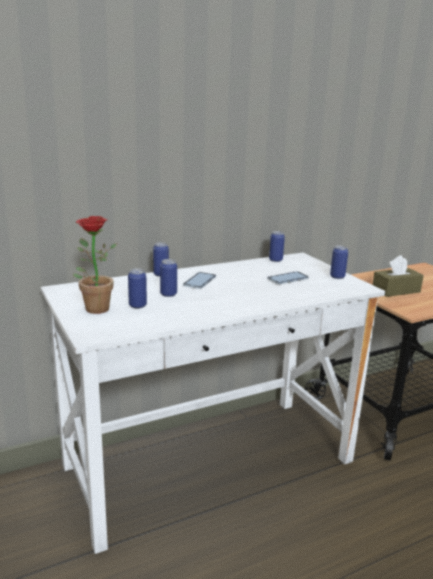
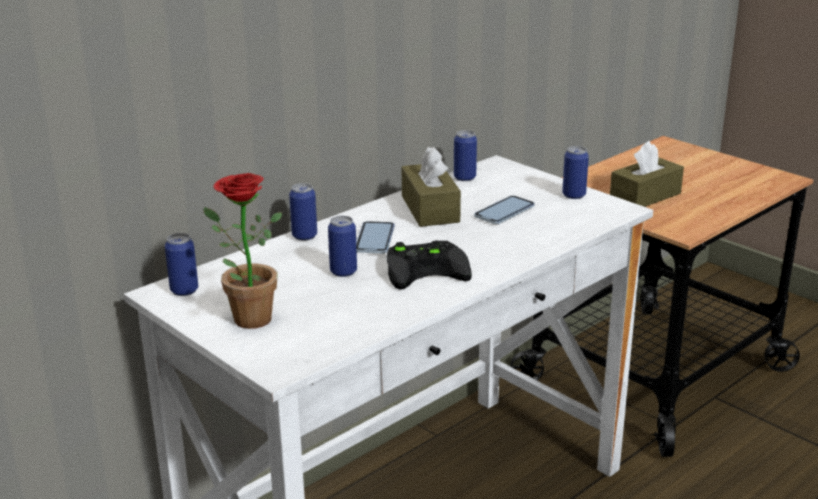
camera: 15 degrees left, 5 degrees up
can [128,268,147,308] -> can moved to [165,233,198,296]
none -> black game controller [387,241,472,289]
none -> brown tissue box [402,147,461,227]

